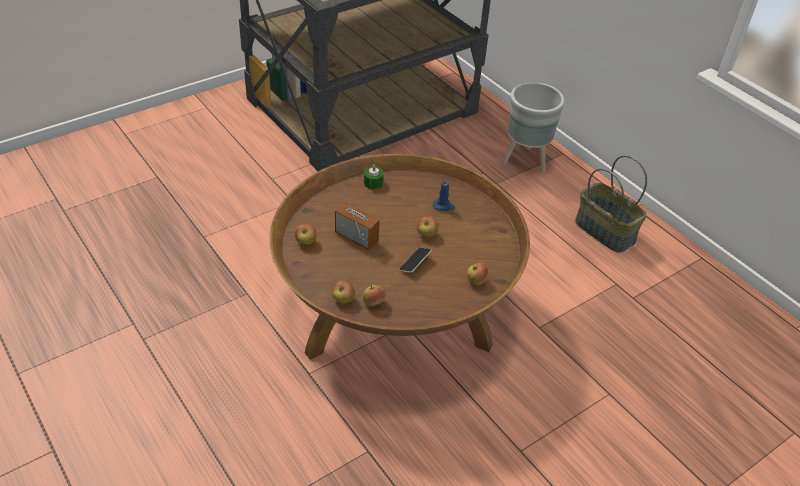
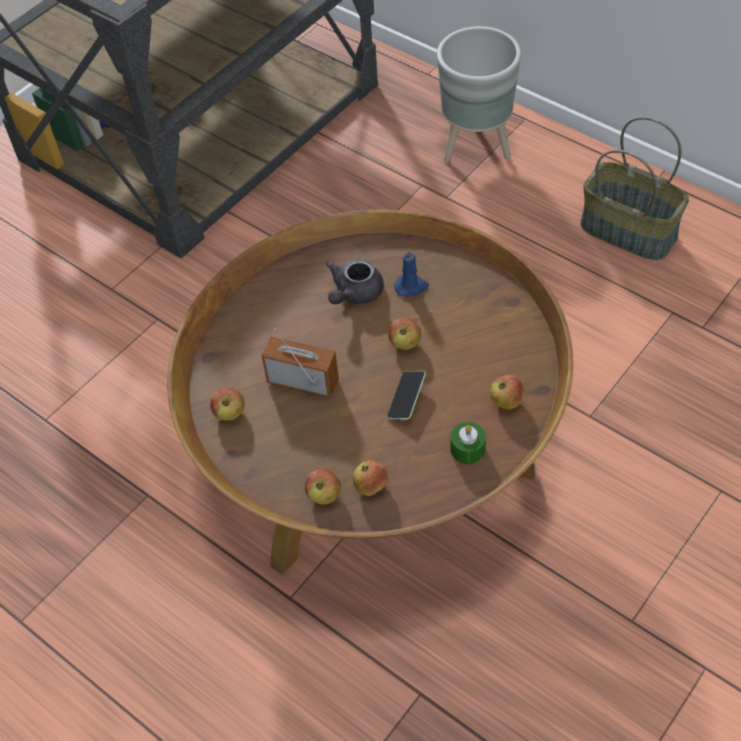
camera: 10 degrees left, 10 degrees up
green candle [364,164,384,189] -> green candle moved to [450,422,486,464]
none -> grey teapot [326,259,384,304]

